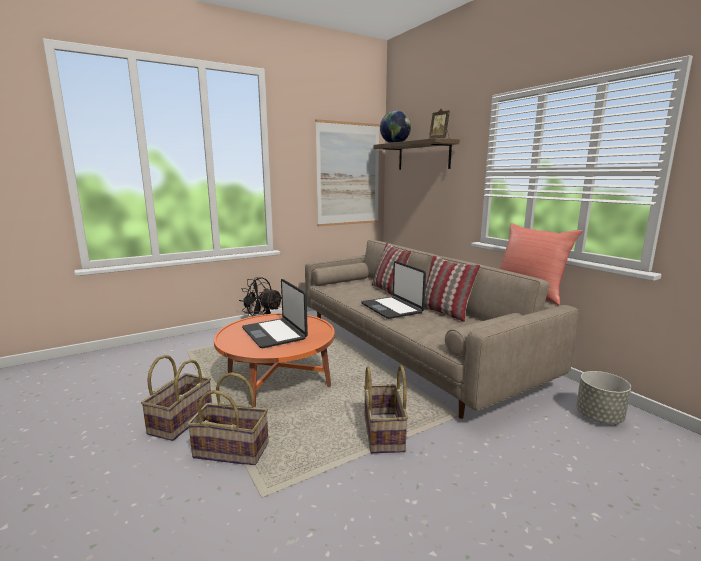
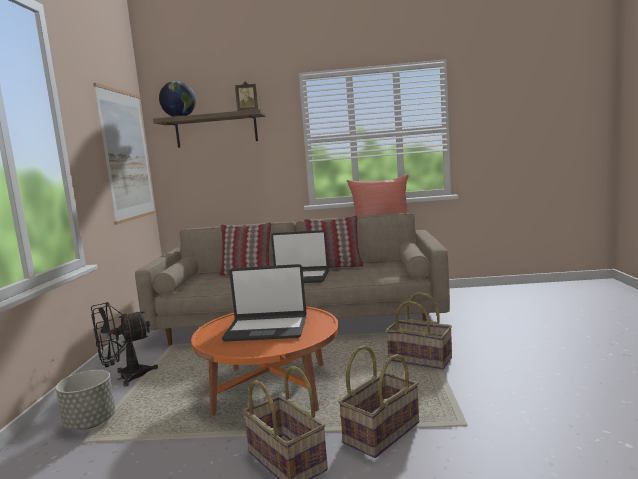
camera: 55 degrees left, 5 degrees down
grey planter [576,371,631,424] -> grey planter moved to [56,370,116,430]

